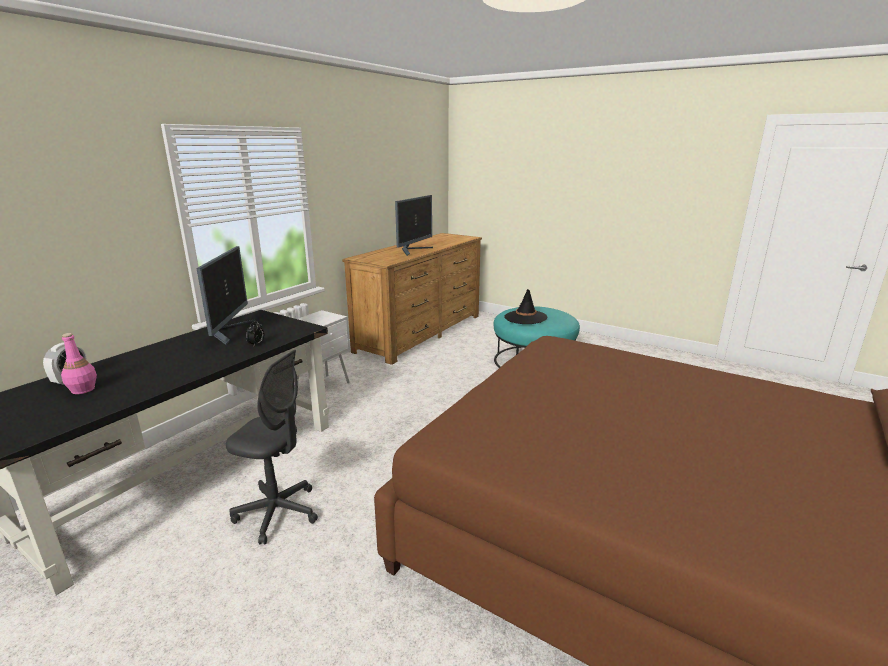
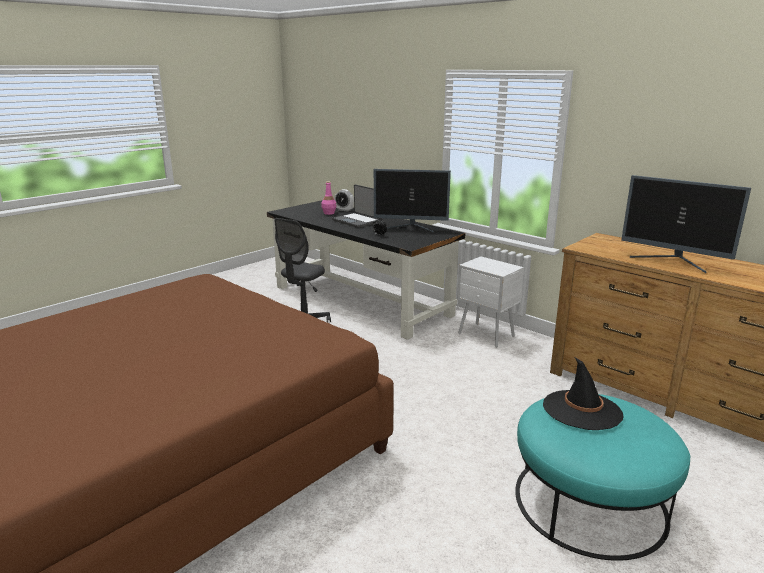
camera: 100 degrees right, 0 degrees up
none -> laptop [332,184,381,228]

